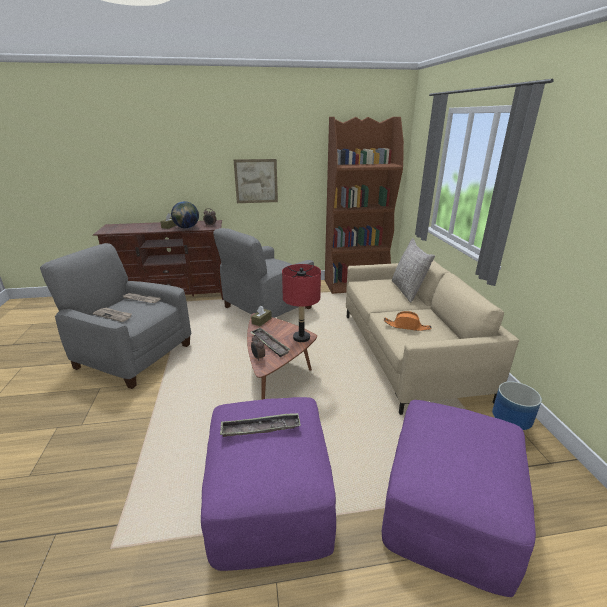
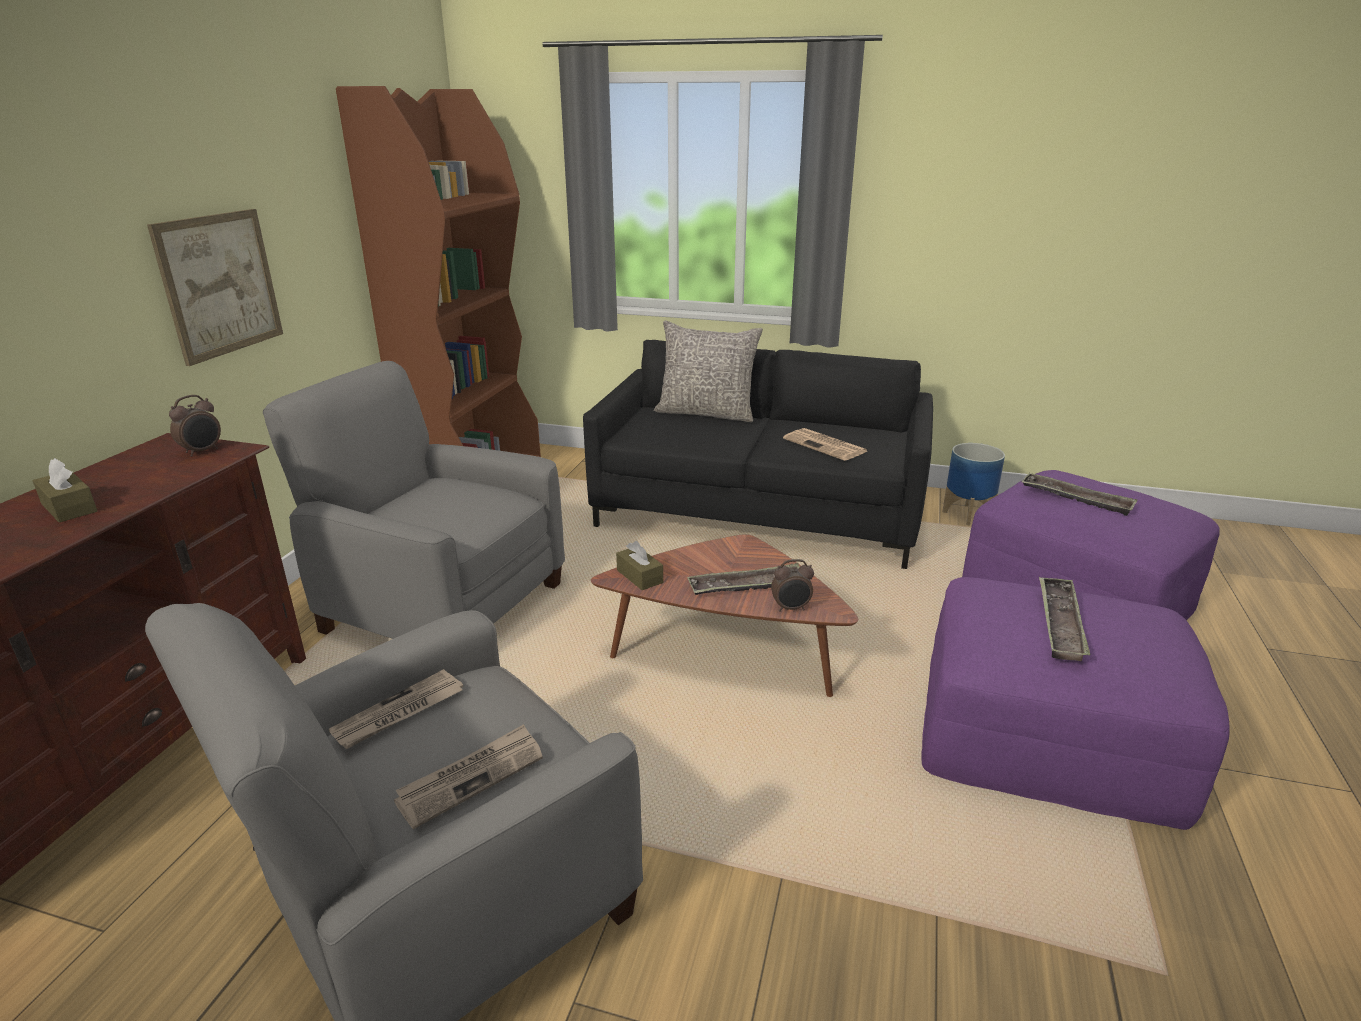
camera: 65 degrees left, 0 degrees up
globe [171,201,199,229] -> none
grey armchair [213,228,314,318] -> grey armchair turned 135 degrees clockwise [263,361,565,639]
red table lamp [282,264,321,342] -> none
beige sofa [346,260,519,415] -> black sofa [583,340,933,569]
orange hat [384,311,431,331] -> newspaper [783,428,867,461]
none -> tray [1021,472,1138,516]

